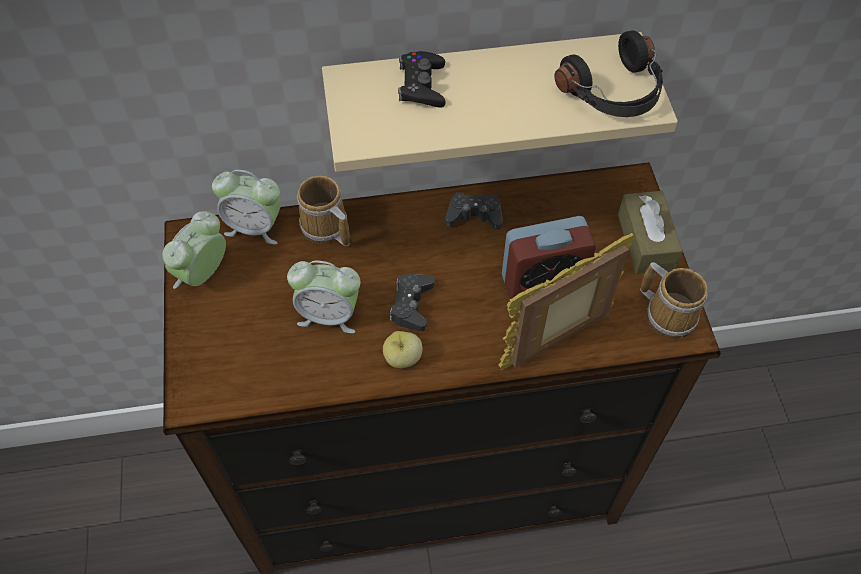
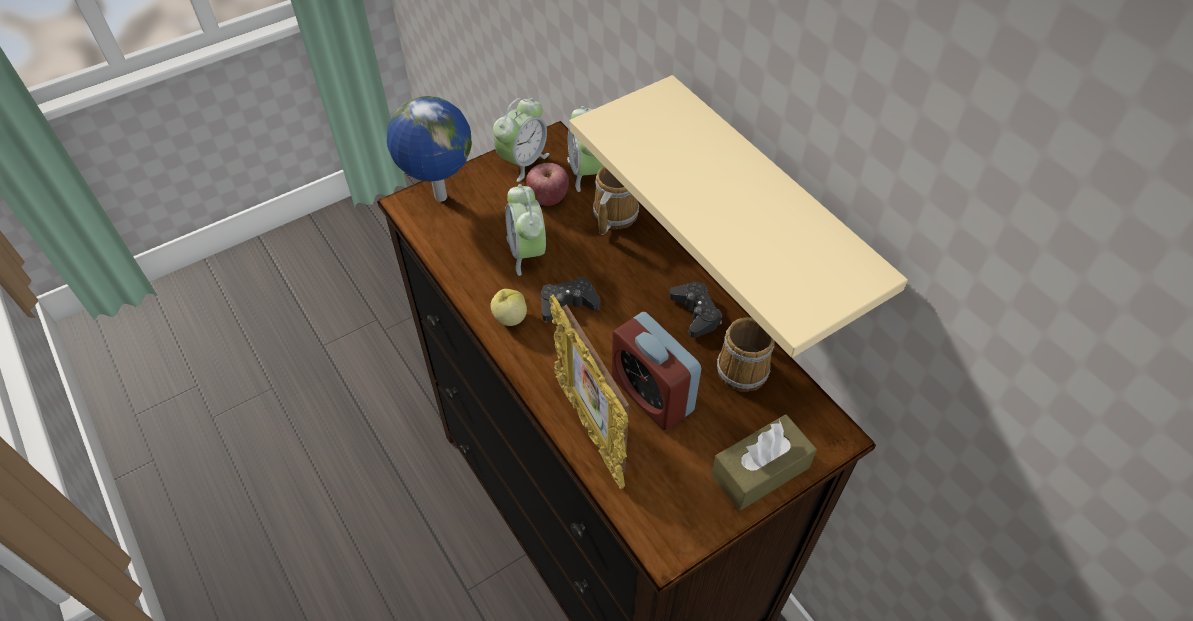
camera: 65 degrees right, 5 degrees down
alarm clock [162,211,226,289] -> alarm clock turned 120 degrees clockwise [493,98,549,182]
black game controller [398,51,445,108] -> none
picture frame [499,233,634,370] -> picture frame turned 150 degrees counterclockwise [549,295,629,489]
black headphones [554,30,663,117] -> none
mug [640,262,708,339] -> mug moved to [717,317,774,392]
none -> globe [387,96,472,202]
none -> apple [526,163,569,206]

